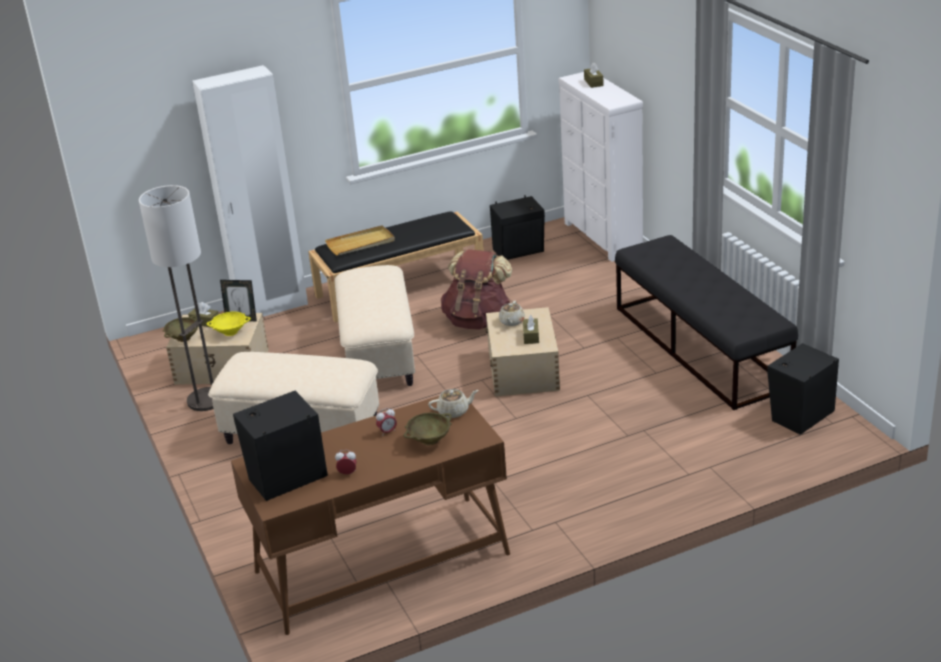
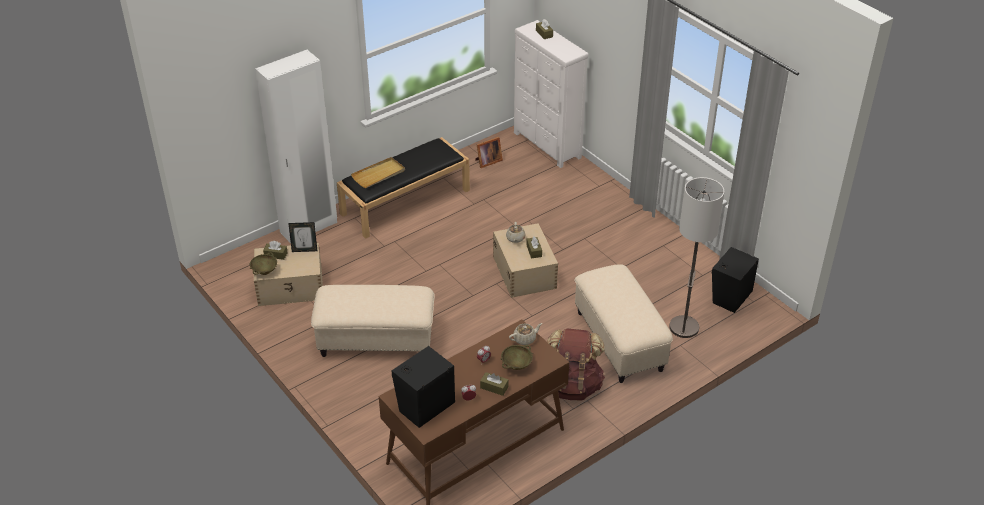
camera: 15 degrees left, 10 degrees up
floor lamp [139,185,214,411] -> floor lamp moved to [669,177,725,338]
yellow bowl [206,312,251,336] -> none
beige ottoman [335,265,415,386] -> beige ottoman moved to [574,264,673,383]
brown backpack [441,249,512,330] -> brown backpack moved to [547,329,605,400]
black speaker [490,195,545,260] -> picture frame [475,137,503,168]
black bench [615,235,798,410] -> none
none -> brown tissue box [480,372,509,396]

